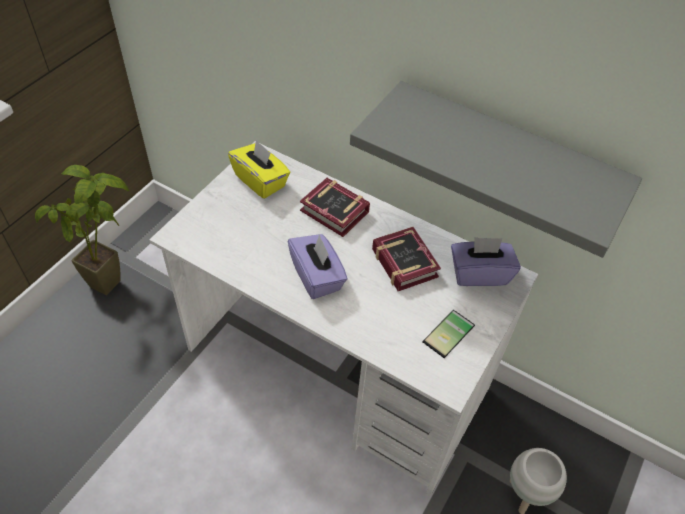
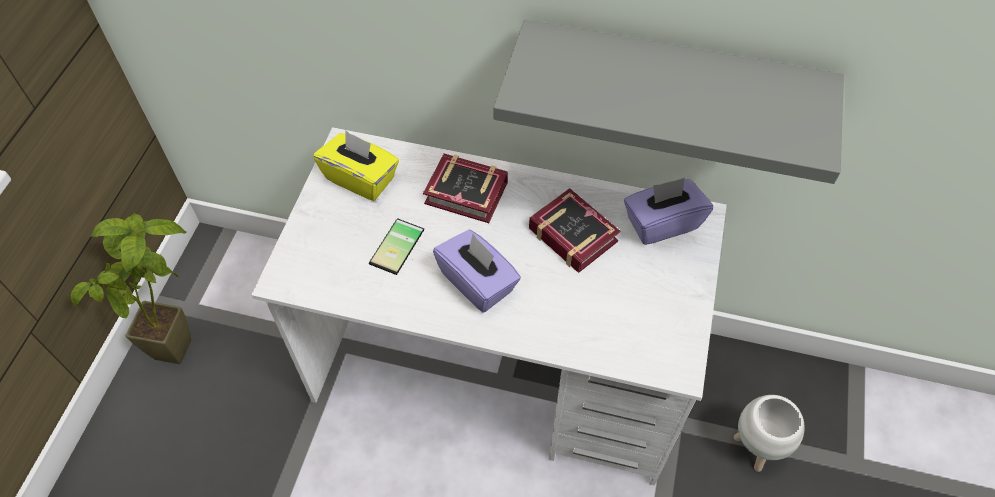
camera: 15 degrees left, 5 degrees up
phone [422,310,475,358] -> phone moved to [369,218,424,275]

